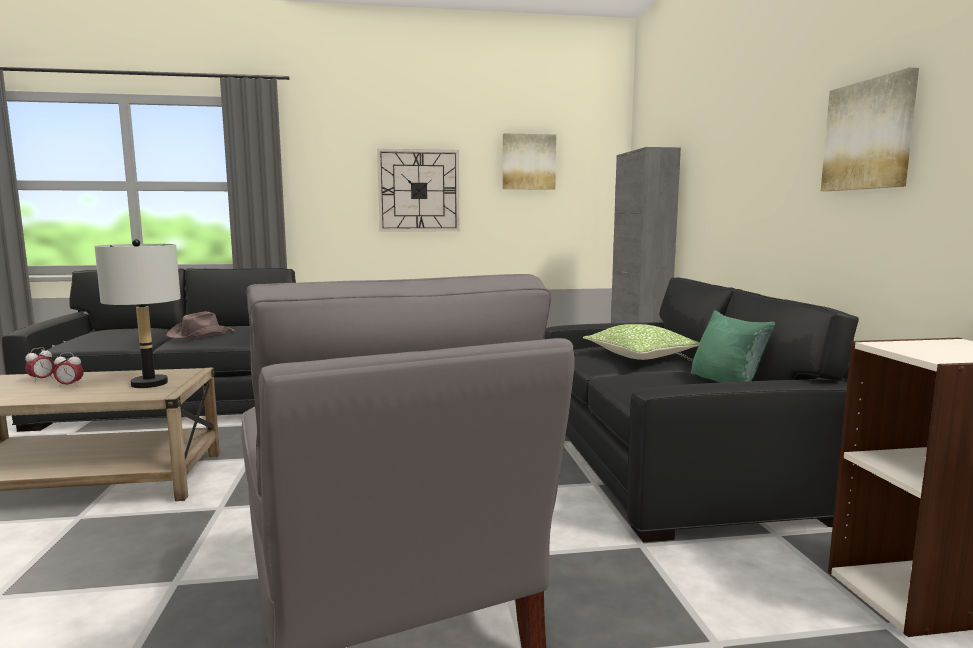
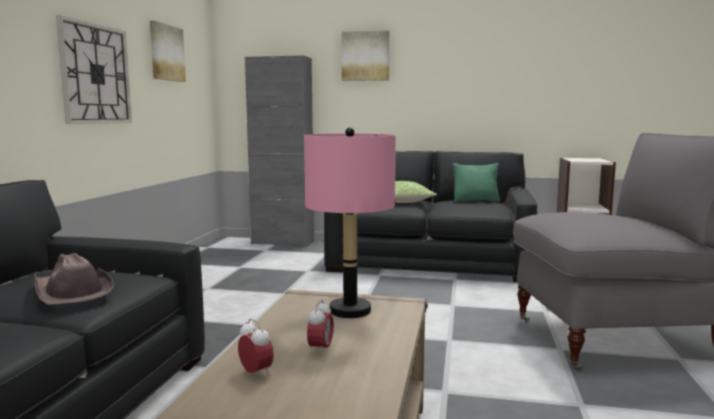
camera: 70 degrees left, 0 degrees up
grey table lamp [95,239,181,388] -> pink table lamp [304,127,396,318]
picture [821,67,919,191] -> picture moved to [341,30,389,81]

